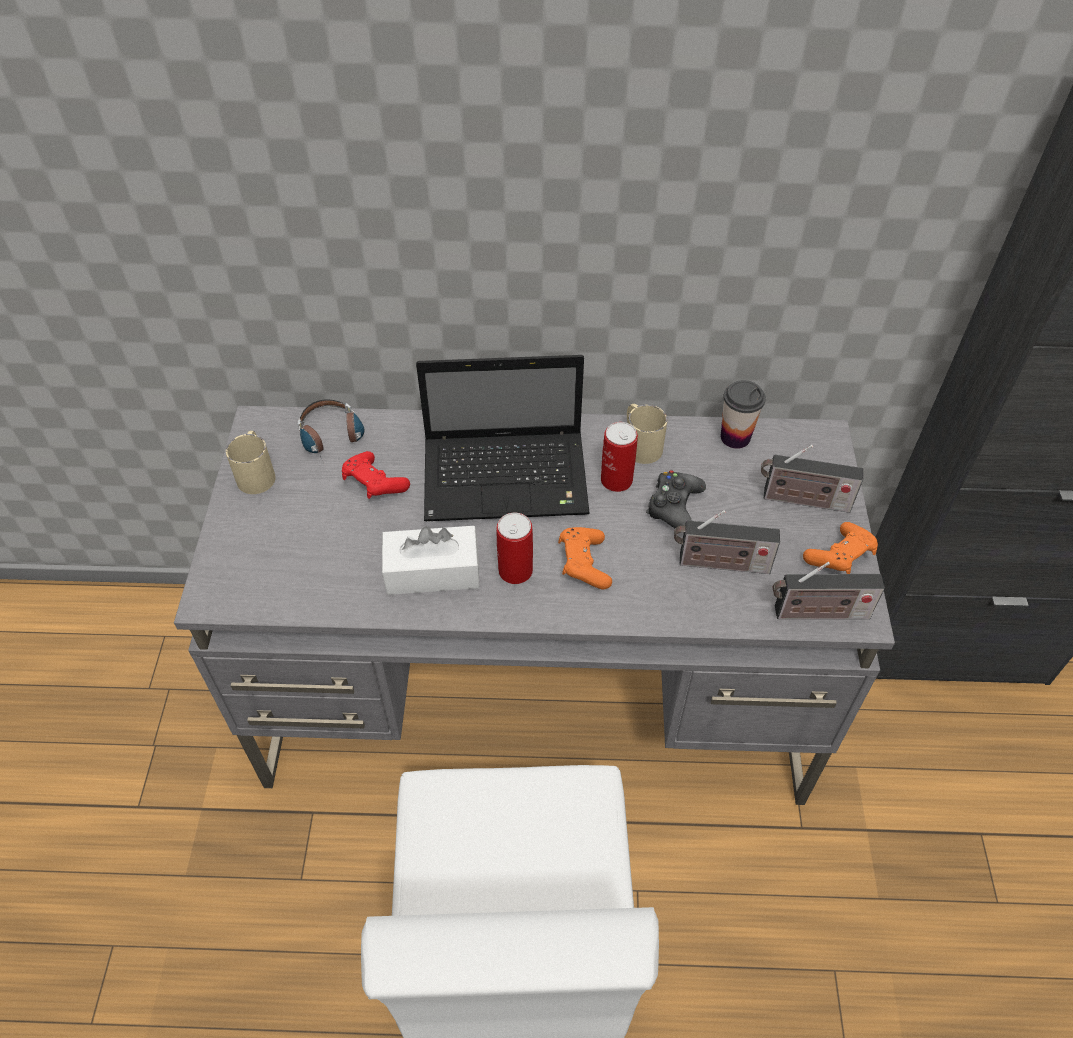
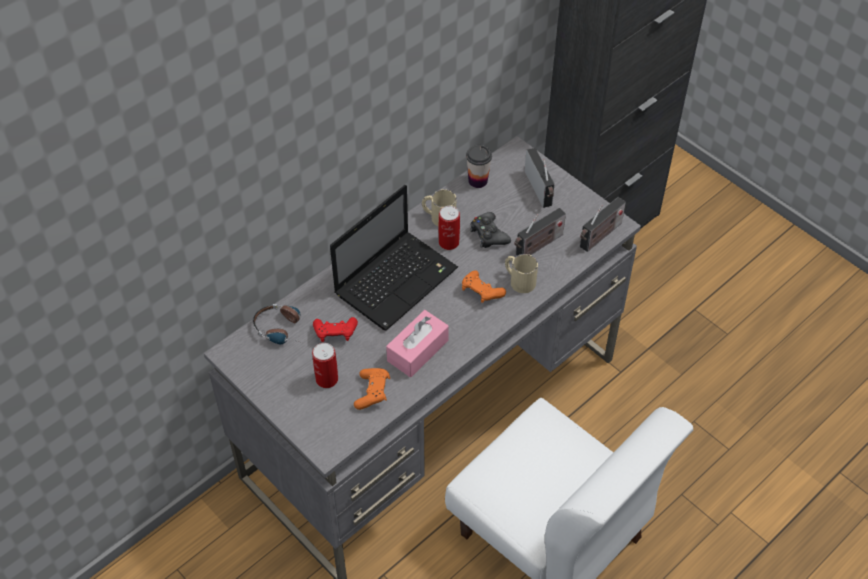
camera: 45 degrees left, 0 degrees up
beige mug [226,431,276,494] -> beige mug moved to [505,254,538,293]
white tissue box [382,526,480,595] -> pink tissue box [386,310,449,377]
can [497,513,533,584] -> can moved to [312,343,338,388]
radio [761,445,863,513] -> radio turned 75 degrees counterclockwise [524,148,555,208]
orange game controller [803,522,878,574] -> orange game controller moved to [354,368,390,410]

